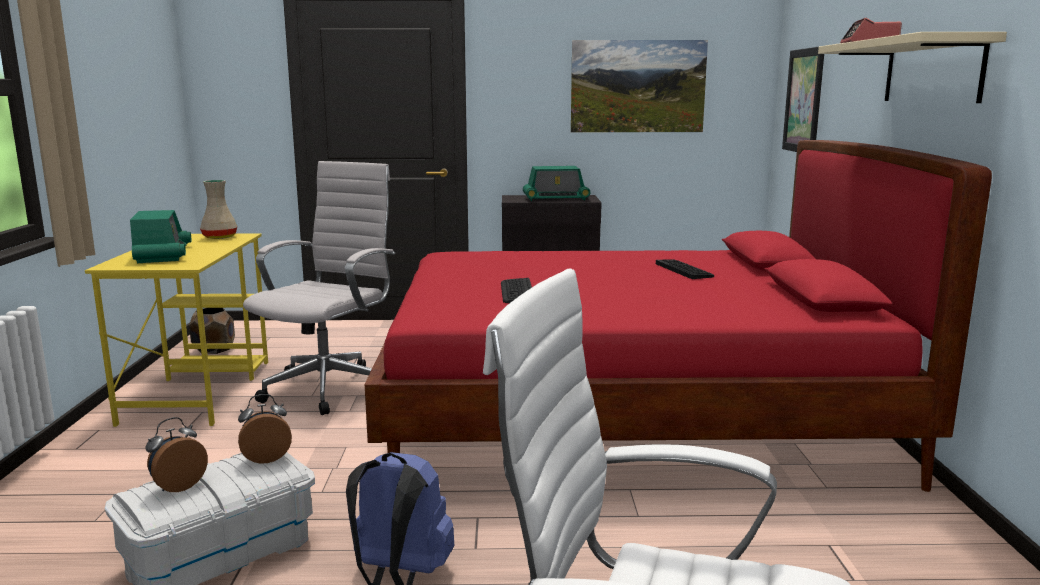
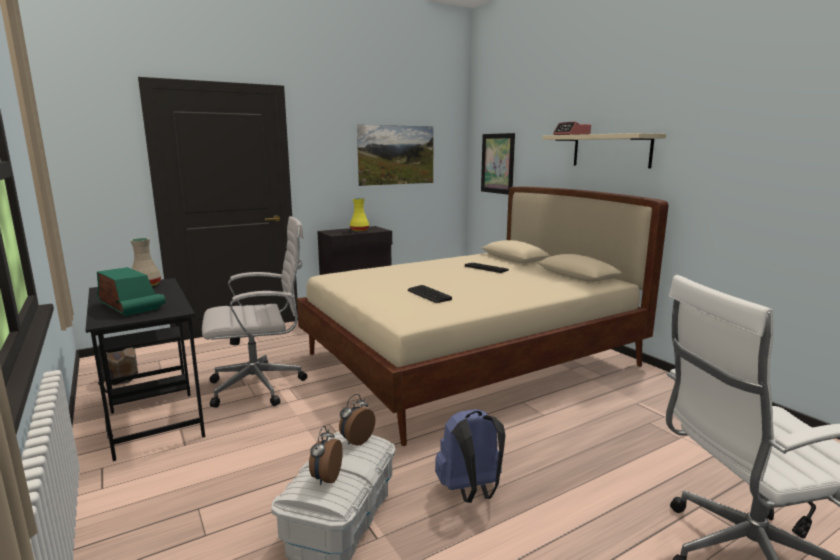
camera: 30 degrees left, 0 degrees up
yellow desk [85,233,268,427] -> black desk [86,278,205,461]
white office chair [243,161,395,415] -> white office chair turned 75 degrees clockwise [202,216,307,408]
red bed [365,140,992,492] -> beige bed [297,186,669,446]
radio [523,166,590,201] -> yellow vase [350,198,369,232]

